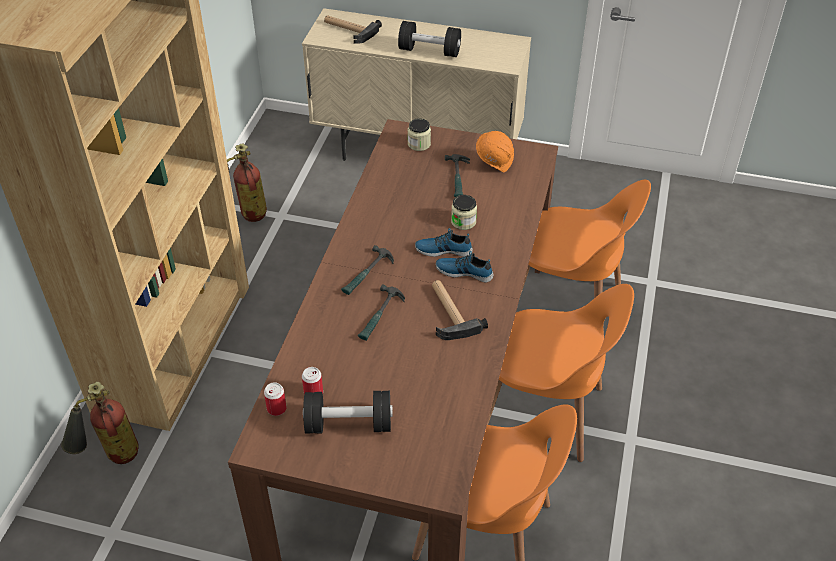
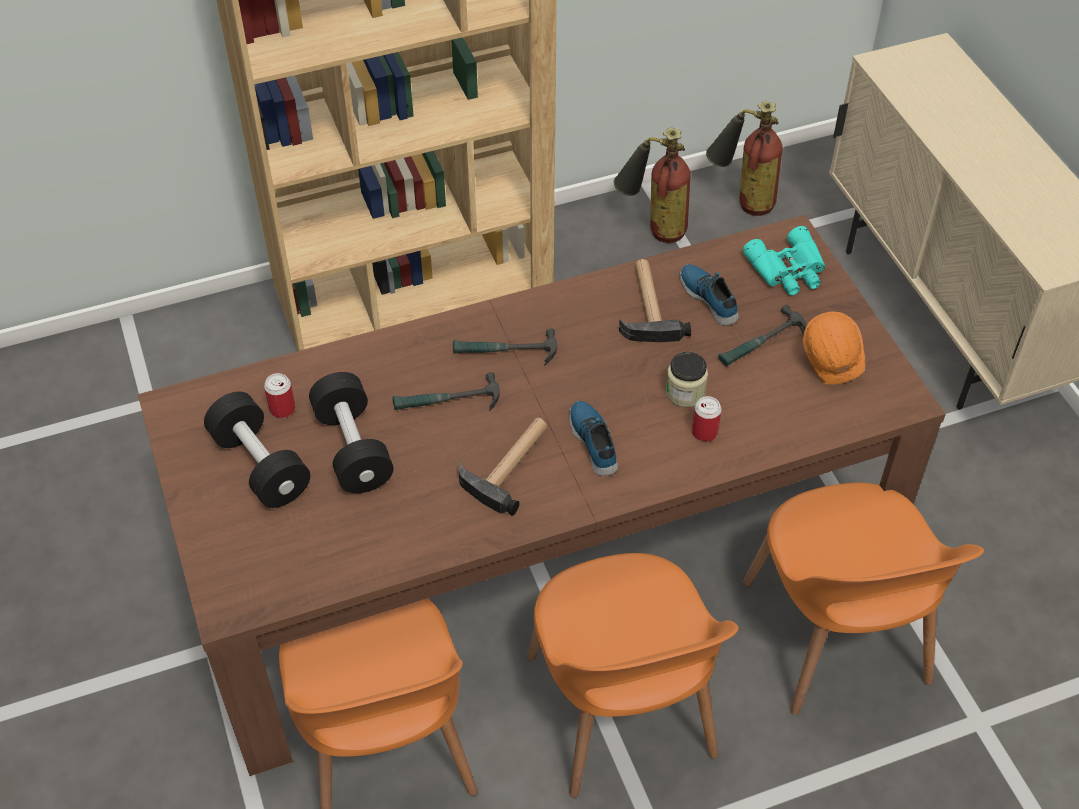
camera: 55 degrees right, 5 degrees up
fire extinguisher [61,382,139,464] -> fire extinguisher moved to [706,100,782,216]
can [264,382,286,416] -> can moved to [692,396,722,442]
hammer [324,15,382,44] -> hammer moved to [619,259,691,342]
black dumbbell [398,21,461,57] -> black dumbbell moved to [309,372,393,493]
jar [408,118,431,151] -> turquoise binoculars [743,226,825,295]
shoe [415,228,473,257] -> shoe moved to [680,264,739,326]

